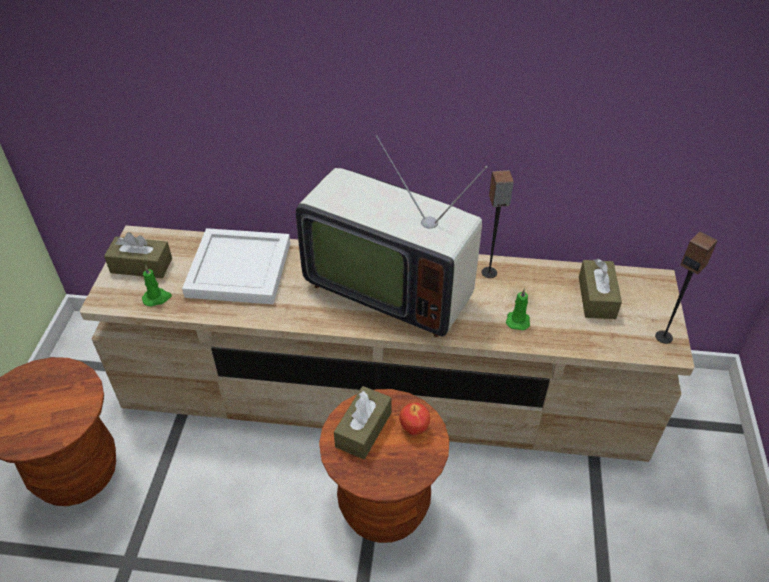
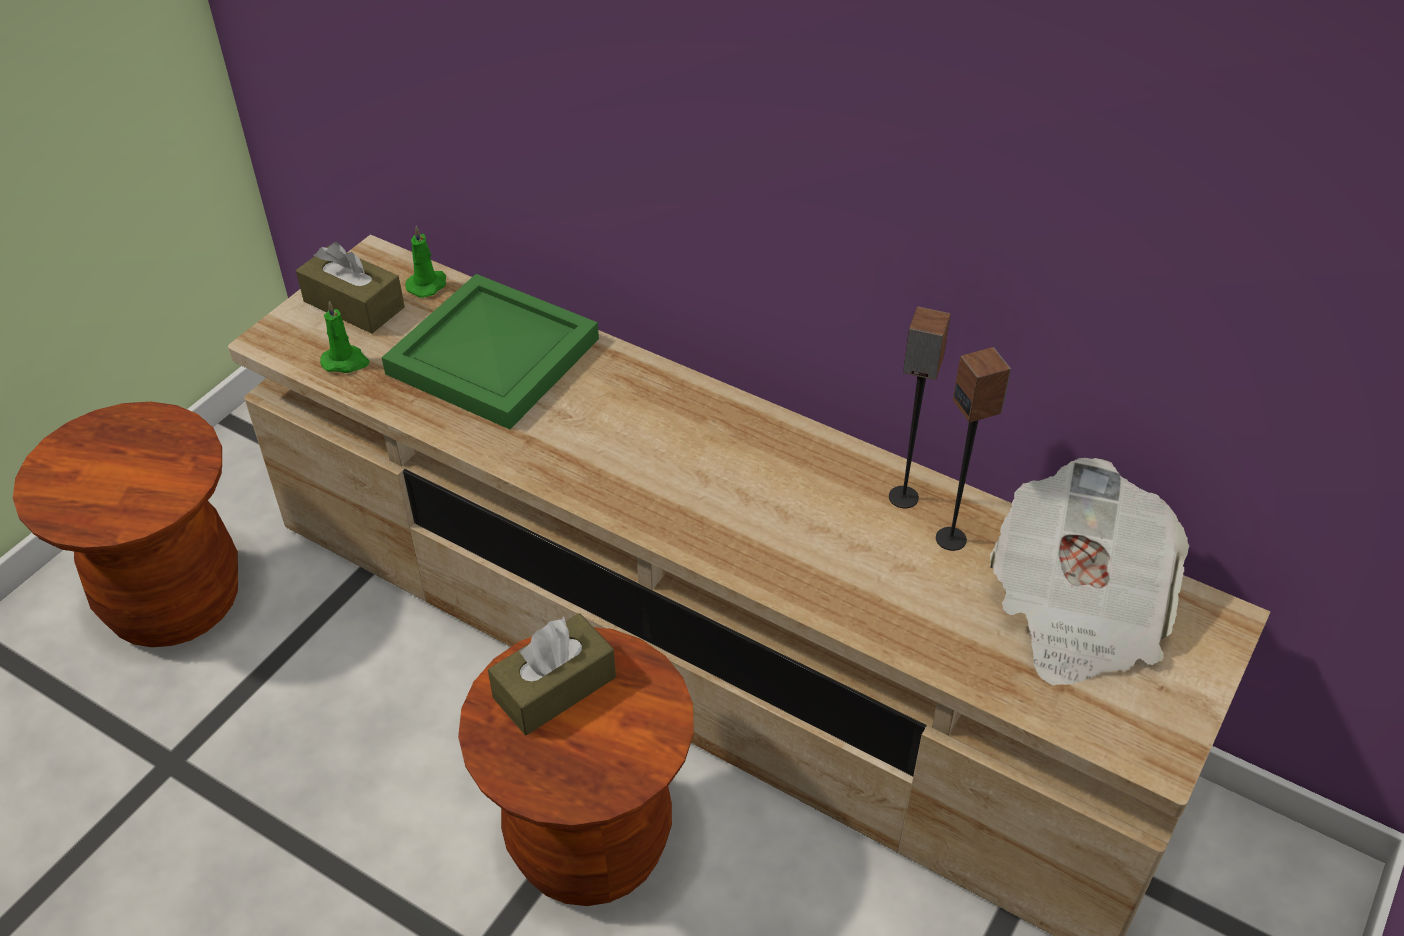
camera: 25 degrees right, 0 degrees up
white tray [182,228,290,304] -> green tray [382,274,599,429]
television [296,135,487,337] -> none
apple [399,403,430,435] -> none
green candle [506,288,530,330] -> green candle moved to [405,226,447,298]
brown tissue box [579,259,622,319] -> newspaper [990,458,1189,686]
speaker [655,231,718,344] -> speaker moved to [936,347,1011,551]

